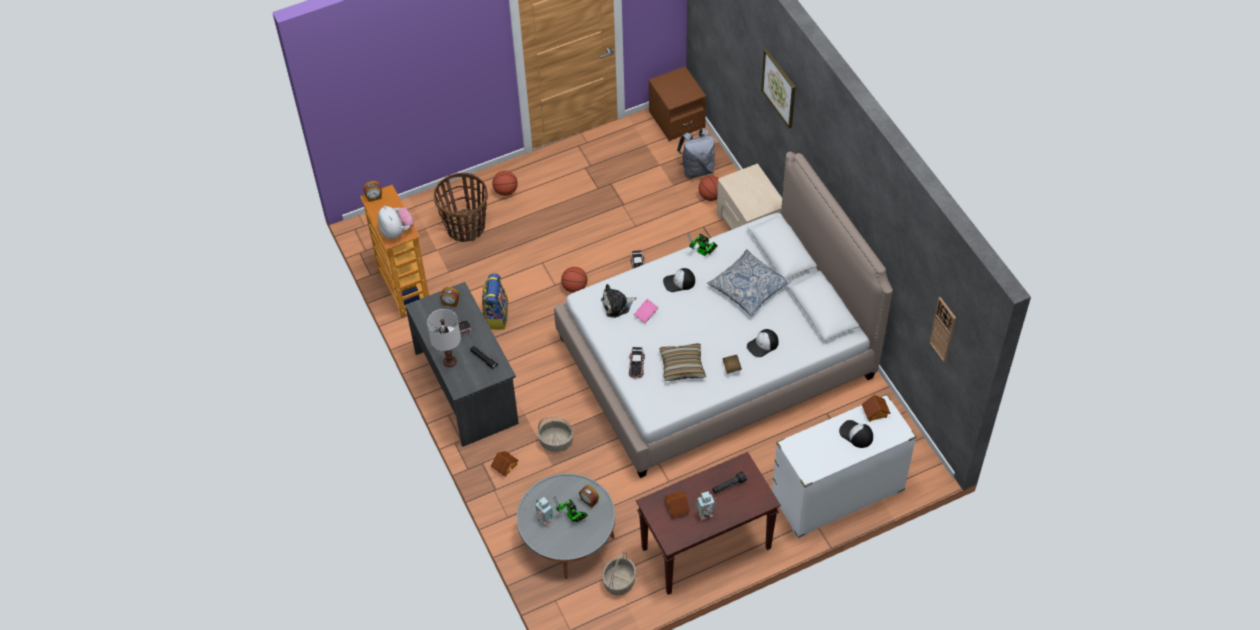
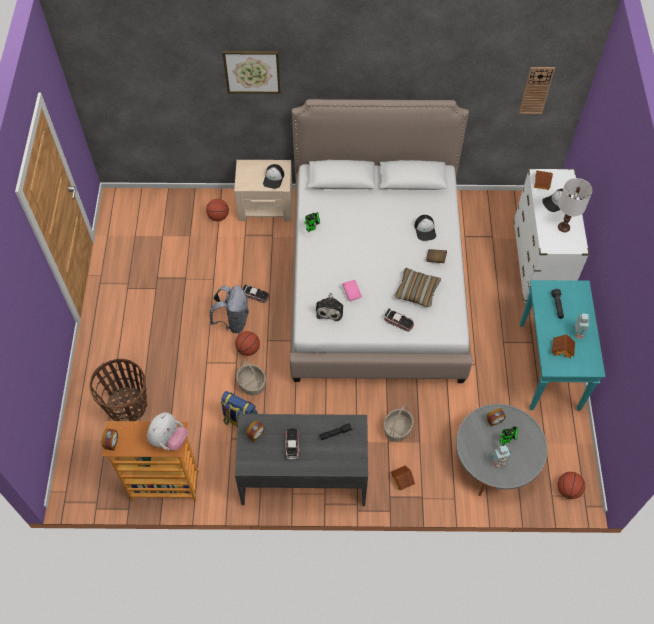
camera: 65 degrees left, 5 degrees up
plush toy [378,206,414,239] -> plush toy turned 120 degrees clockwise [147,412,187,451]
white table lamp [427,309,461,367] -> white table lamp moved to [558,178,592,232]
basketball [493,171,518,196] -> basketball moved to [558,472,585,499]
basket [602,551,636,595] -> basket moved to [236,360,266,396]
brown console table [636,452,781,595] -> turquoise console table [520,280,605,411]
brown nightstand [649,66,706,141] -> none
cap [663,268,695,292] -> cap moved to [263,164,284,189]
grey backpack [677,129,715,178] -> grey backpack moved to [210,285,249,333]
pillow [707,249,791,316] -> none

